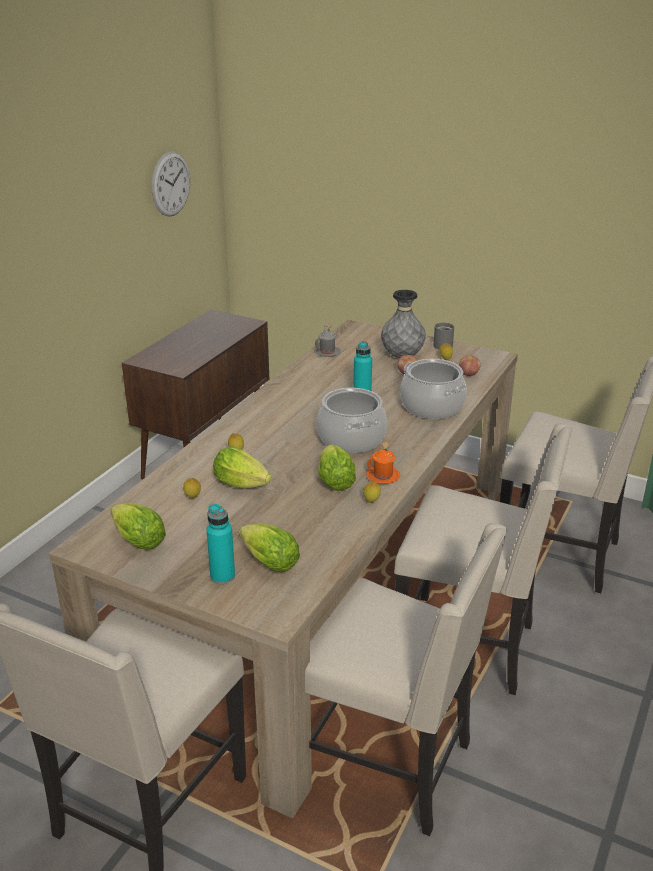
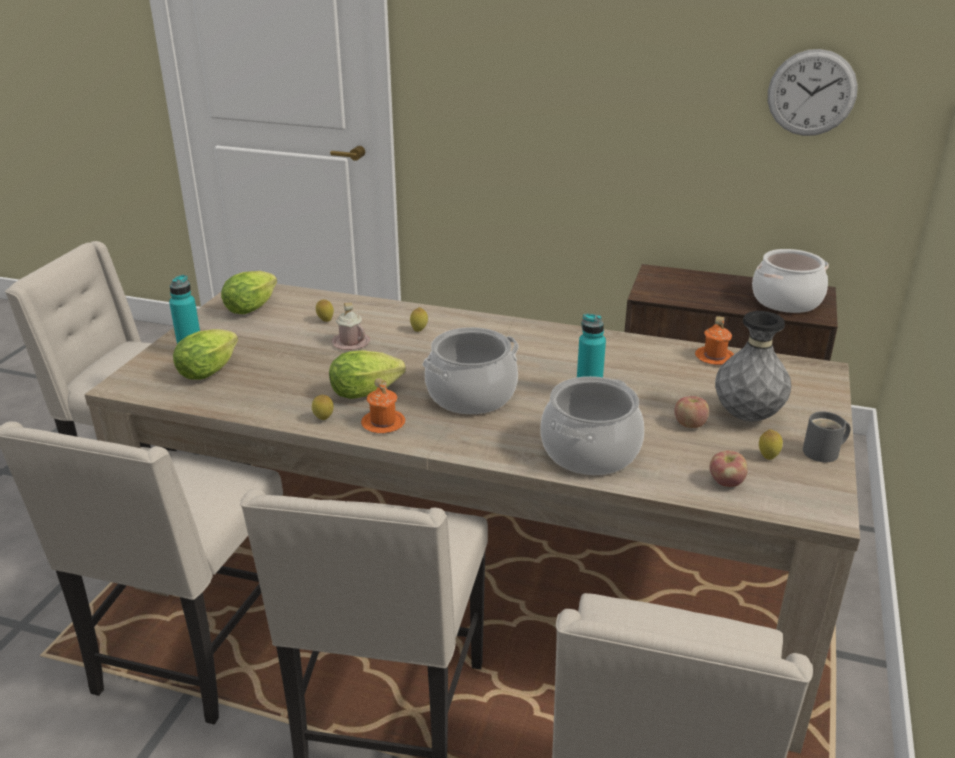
camera: 80 degrees right, 0 degrees up
lettuce [213,446,271,488] -> pink mug [332,303,370,350]
grey mug [314,323,341,357] -> orange mug [695,316,734,365]
none -> cooking pot [752,249,829,313]

